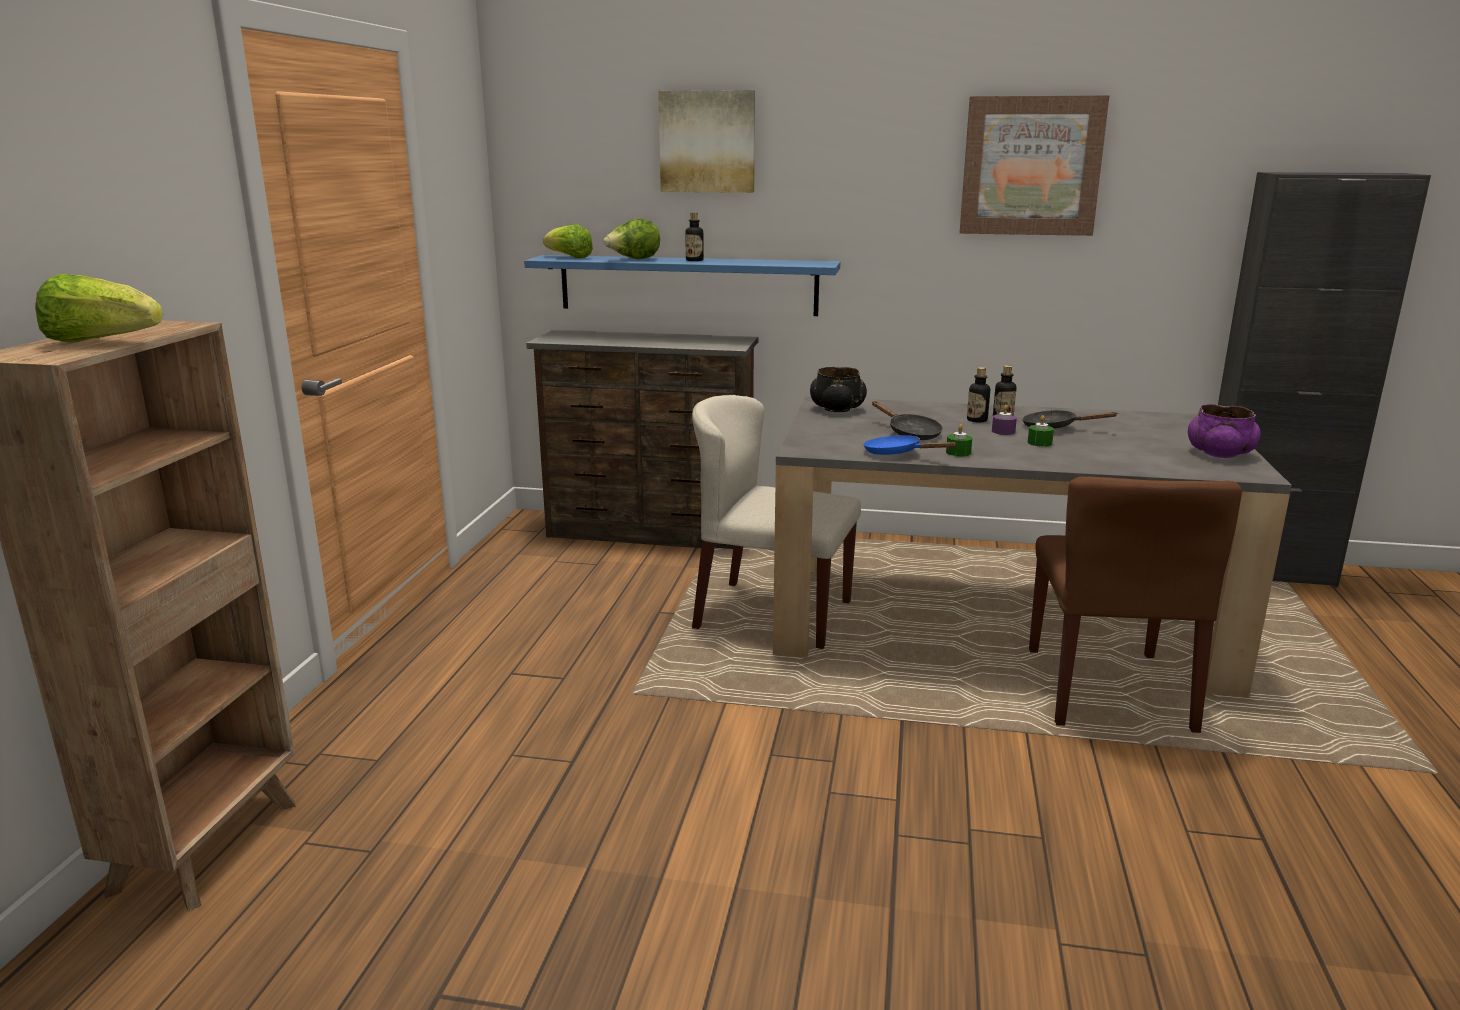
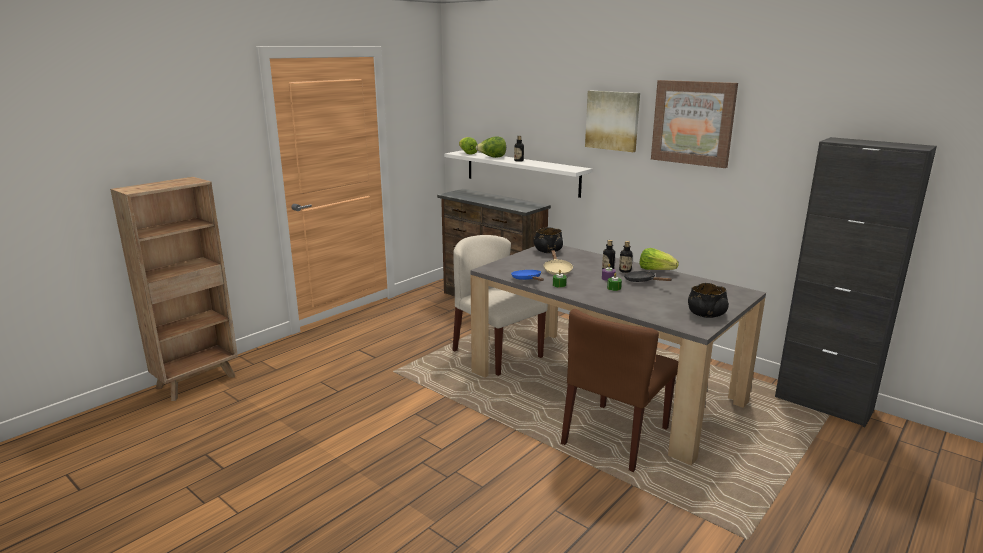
camera: 30 degrees right, 0 degrees up
lettuce [35,274,163,342] -> lettuce moved to [639,248,679,270]
blue shelf [524,255,840,316] -> white shelf [444,151,592,198]
picture [658,90,755,193] -> picture moved to [585,90,640,152]
black frying pan [872,401,943,440] -> beige frying pan [543,250,573,275]
purple bowl [1188,404,1260,458] -> black bowl [688,283,729,318]

